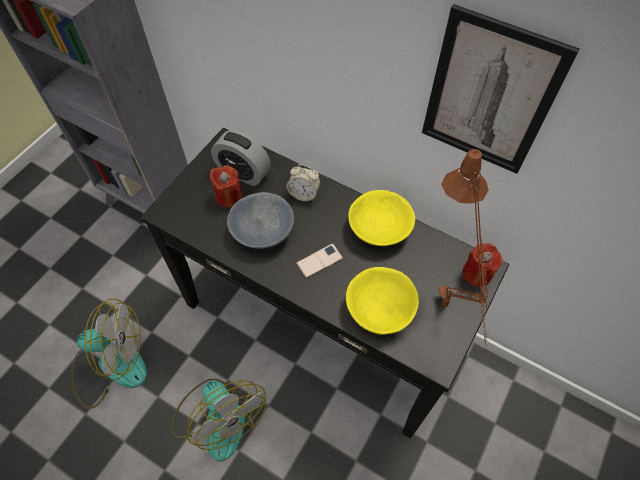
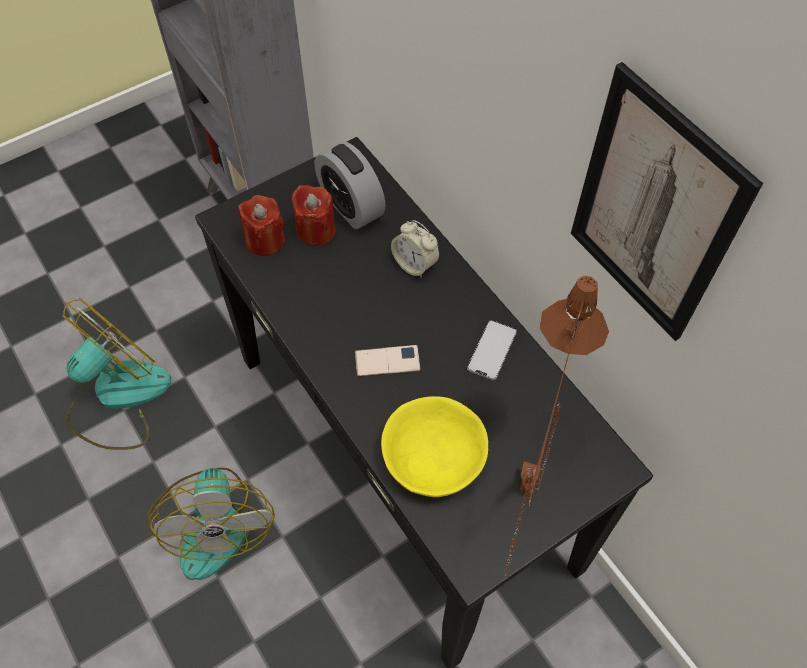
camera: 25 degrees right, 0 degrees up
fan [71,298,147,409] -> fan turned 75 degrees counterclockwise [62,298,171,450]
grey bowl [227,192,294,249] -> none
yellow bowl [348,190,415,246] -> phone [467,320,517,380]
red candle [462,243,503,287] -> red candle moved to [238,195,285,256]

